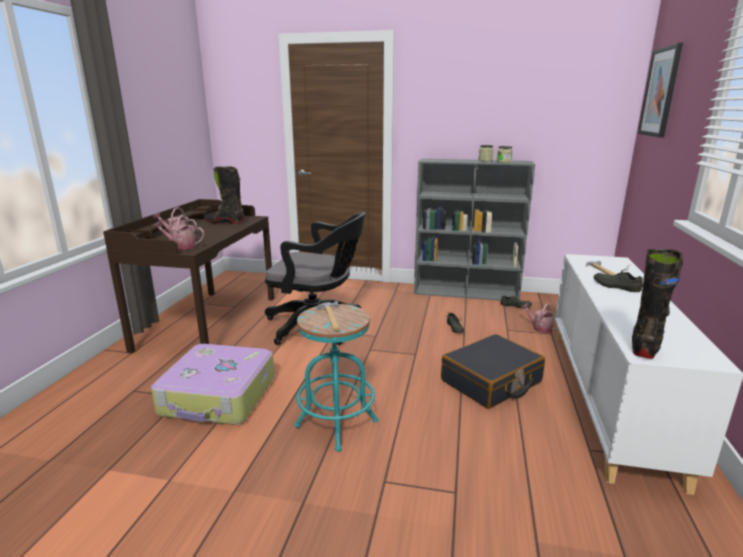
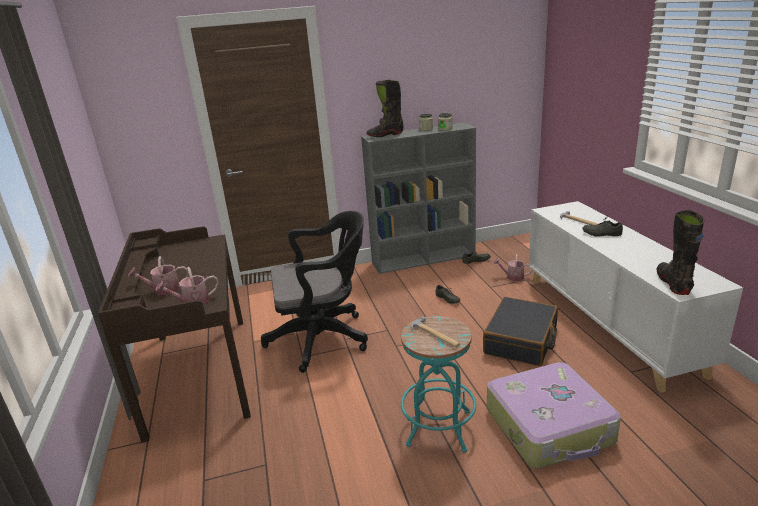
camera: 25 degrees left, 5 degrees up
suitcase [151,344,275,425] -> suitcase moved to [487,362,621,469]
black boot [204,166,244,224] -> black boot moved to [366,80,404,137]
picture [638,43,683,138] -> none

